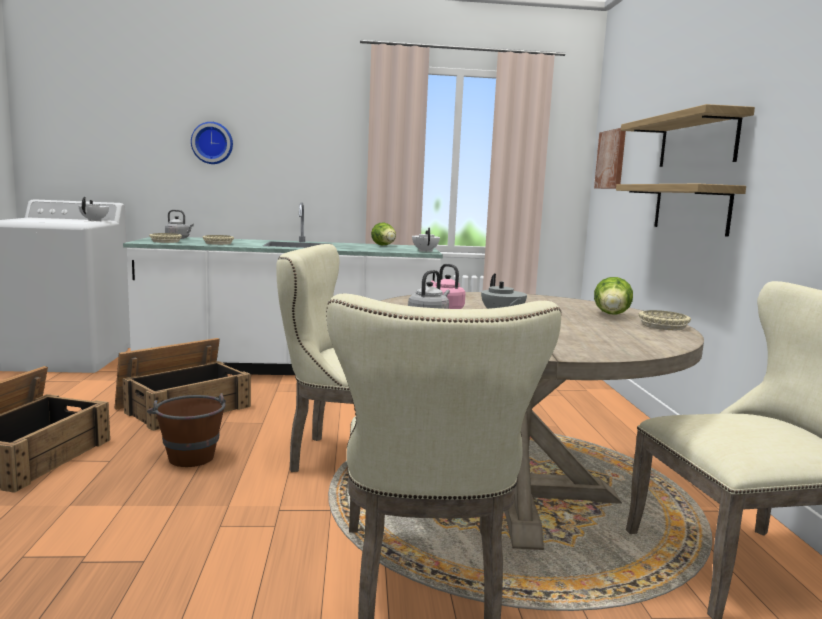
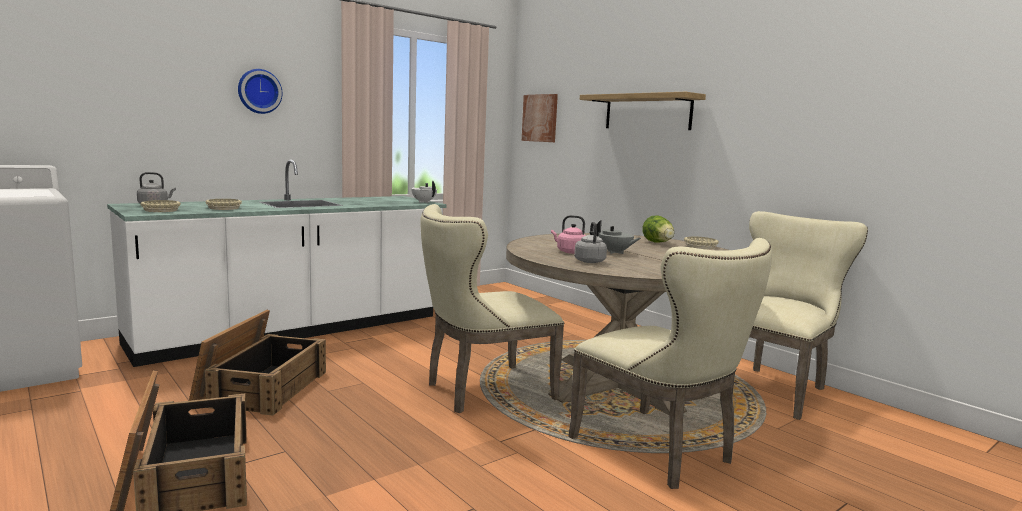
camera: 35 degrees left, 0 degrees up
white teapot [78,197,109,221] -> none
brown bucket [147,393,226,467] -> none
wall clock [191,122,233,164] -> wall clock moved to [238,69,282,114]
lettuce [371,223,396,246] -> none
shelf [616,184,746,237] -> none

